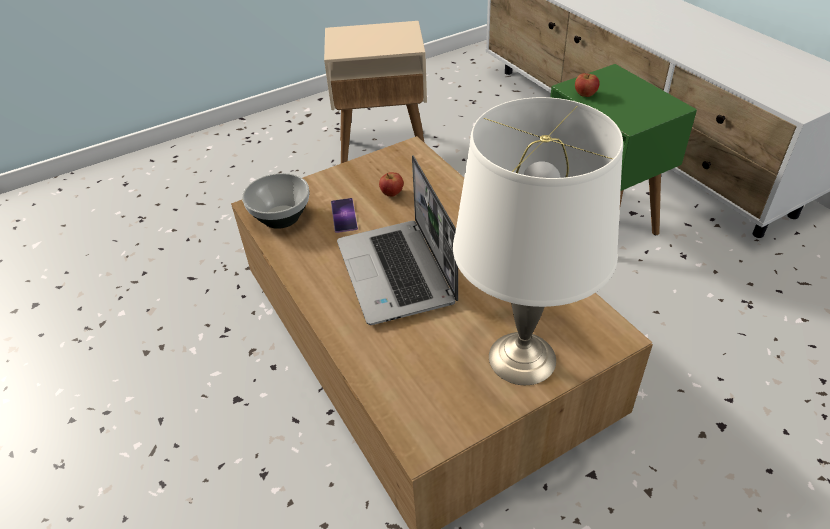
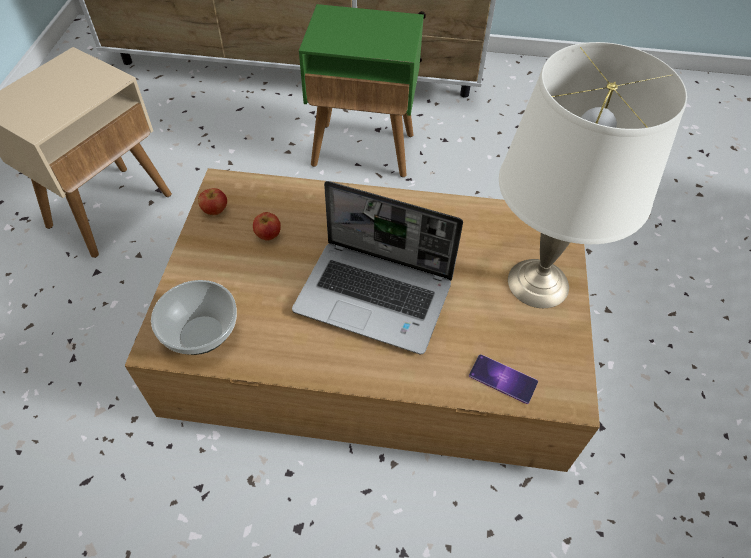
camera: 55 degrees left, 10 degrees up
phone [331,198,358,233] -> phone moved to [469,354,538,404]
apple [575,73,599,97] -> apple moved to [198,188,227,215]

